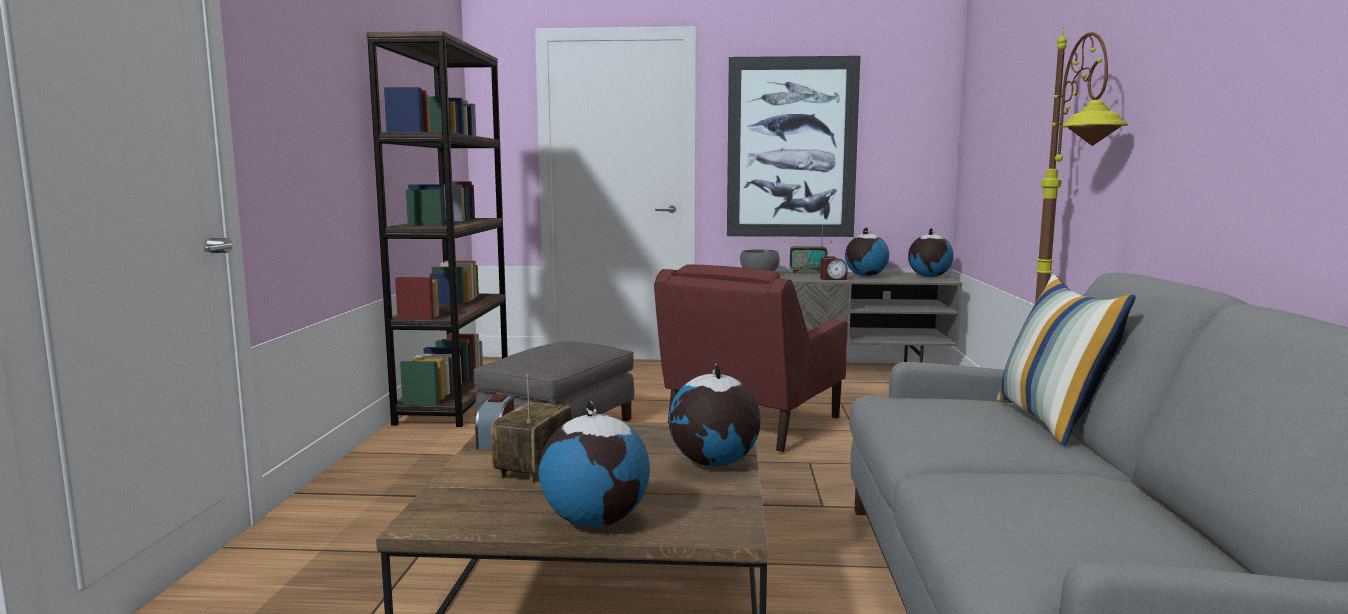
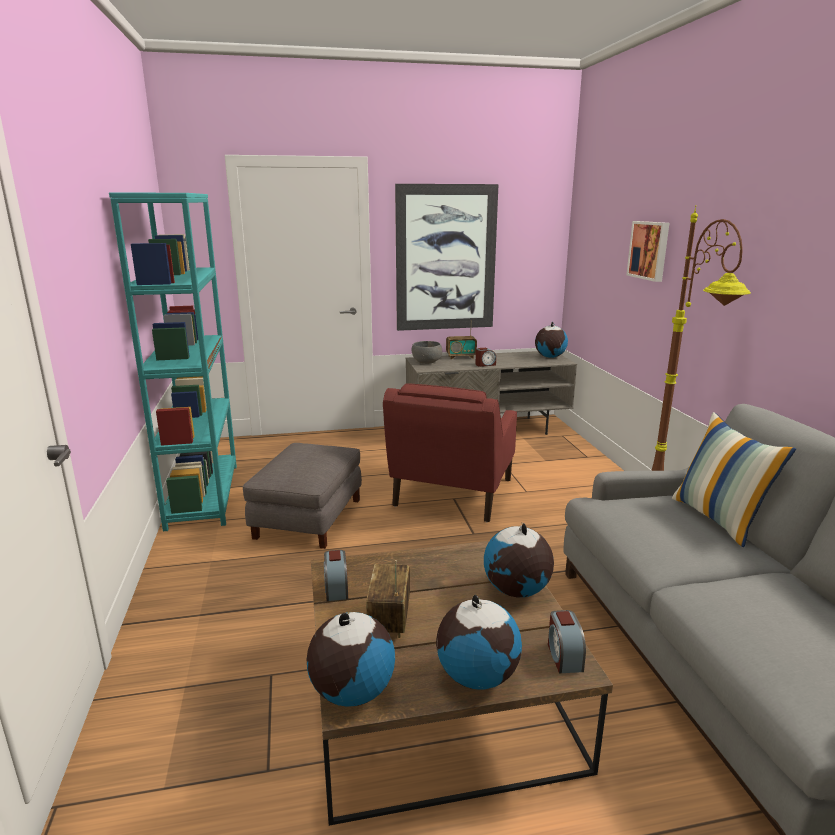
camera: 15 degrees left, 10 degrees up
brown bookcase [366,31,508,427] -> turquoise bookcase [109,193,237,532]
globe [845,228,889,277] -> globe moved to [307,612,395,707]
none -> alarm clock [548,610,586,673]
none -> picture [626,221,670,282]

